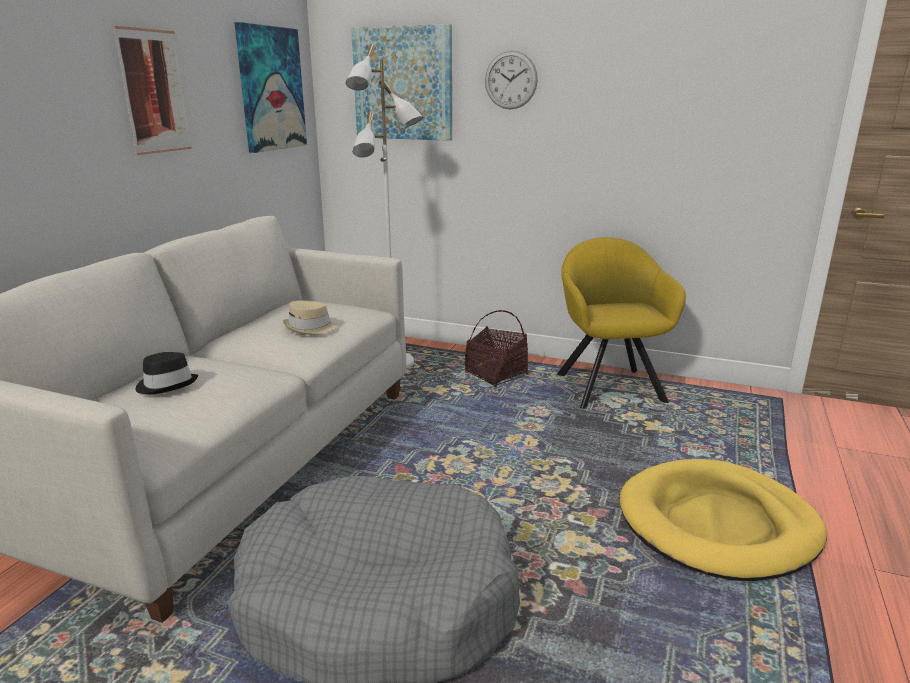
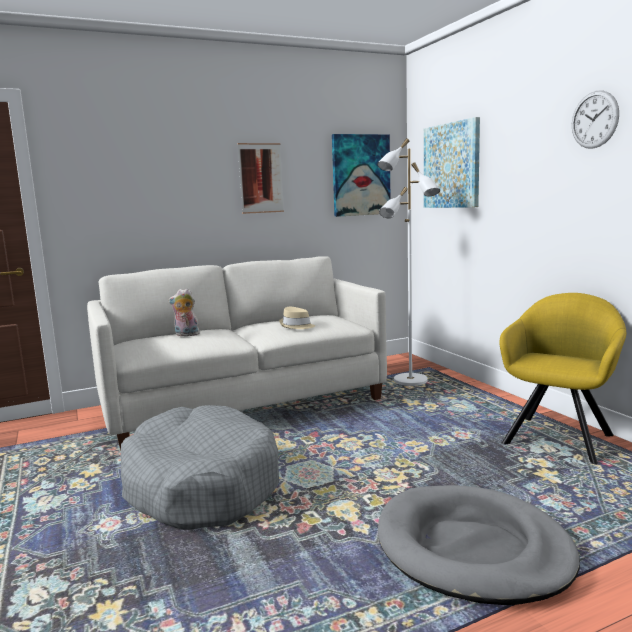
camera: 45 degrees right, 10 degrees down
black hat [136,352,198,394] -> plush toy [168,288,200,336]
basket [465,310,528,387] -> none
wall clock [485,51,538,109] -> wall clock moved to [572,90,619,149]
yellow dog bed [620,459,827,581] -> grey dog bed [378,485,580,605]

